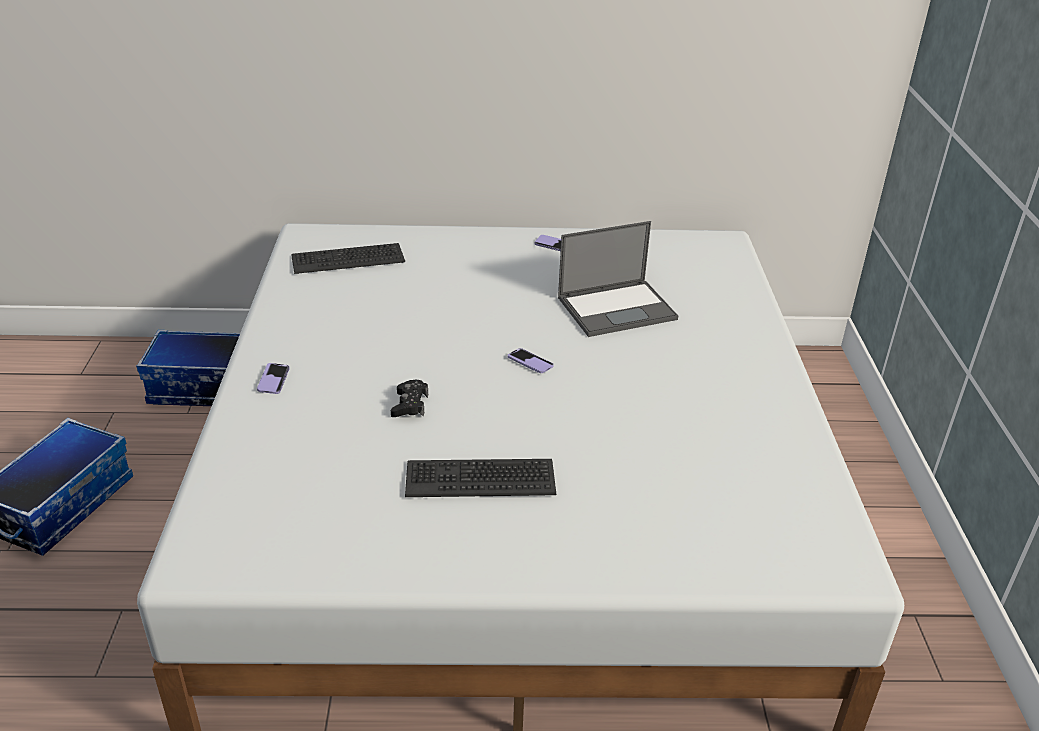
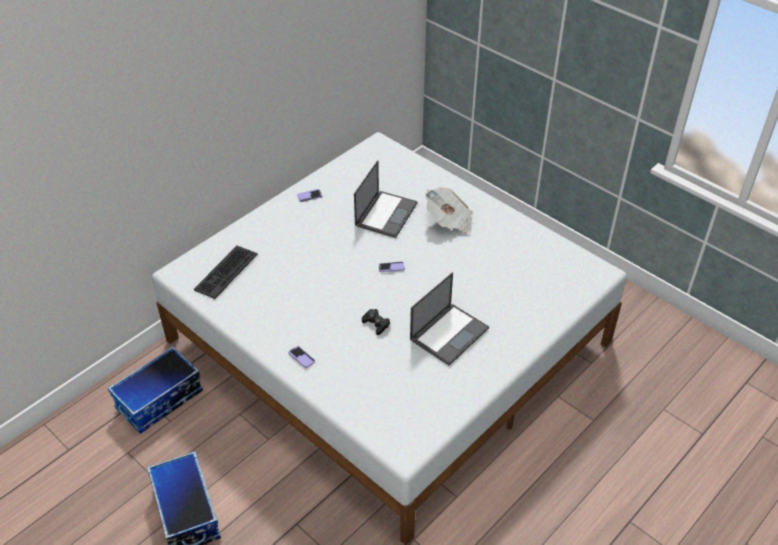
camera: 45 degrees left, 10 degrees up
keyboard [405,459,556,497] -> laptop [410,272,489,366]
none -> newspaper [425,187,473,234]

